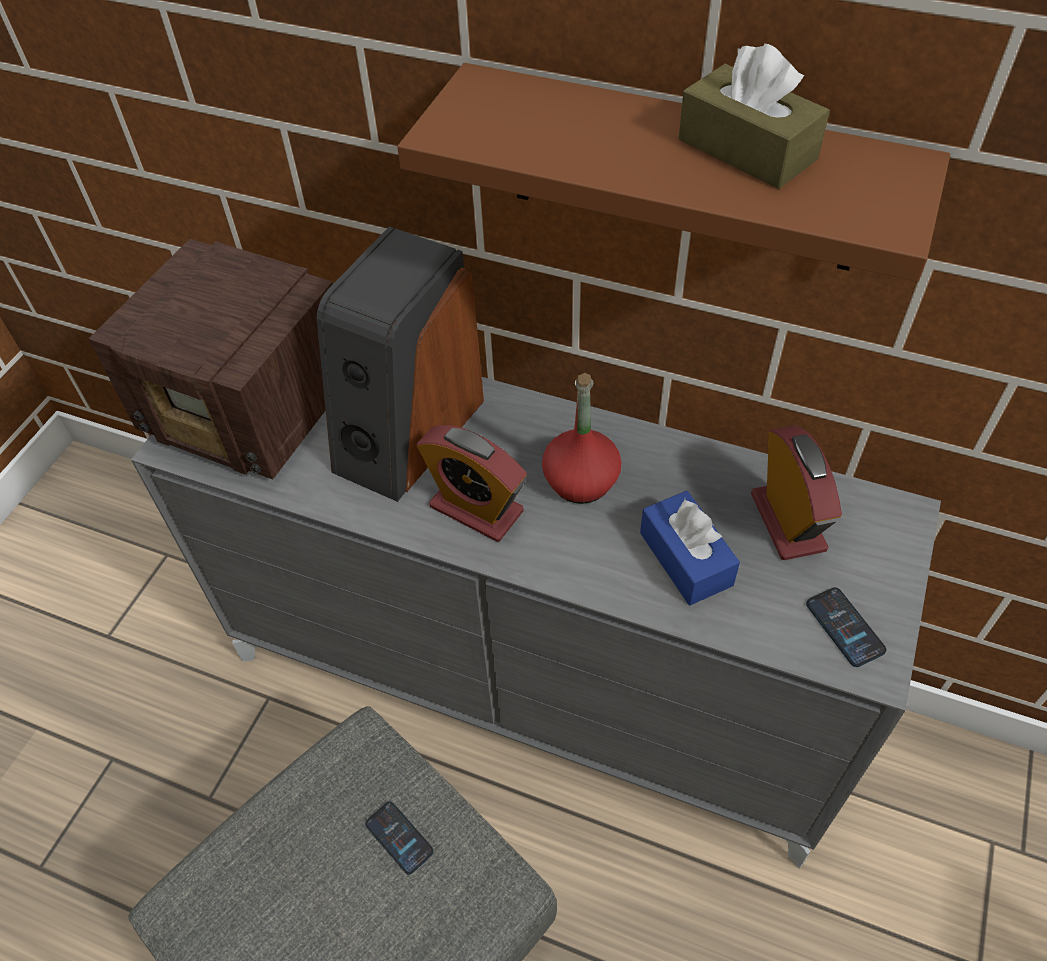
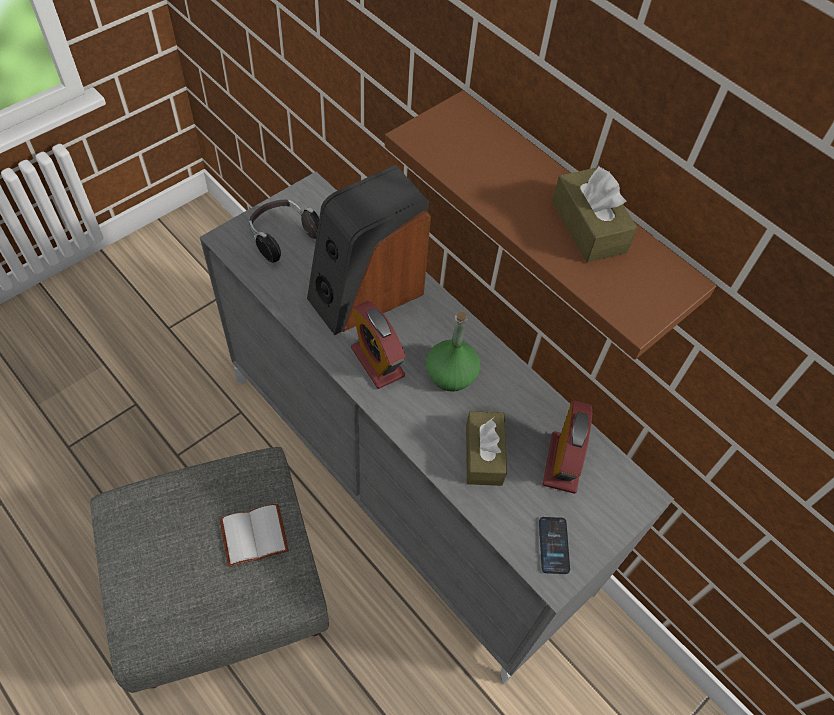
camera: 20 degrees right, 5 degrees up
radio [89,239,333,479] -> headphones [249,199,319,262]
phone [365,801,434,875] -> white book [220,503,289,567]
red bottle [542,373,622,504] -> green bottle [426,312,480,392]
blue tissue box [640,491,740,605] -> brown tissue box [466,411,507,486]

